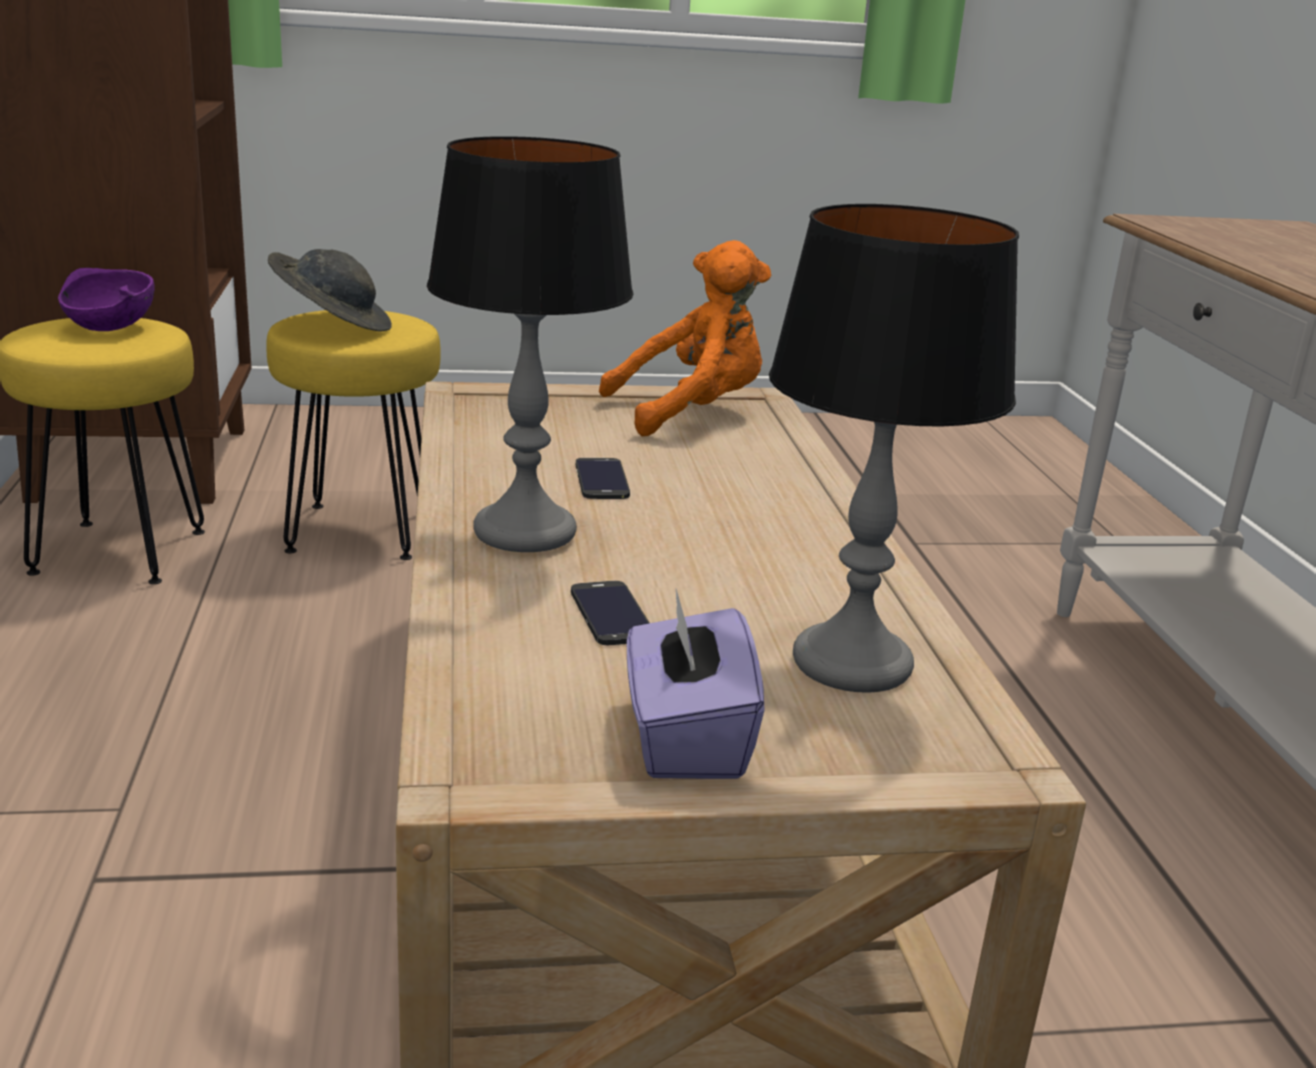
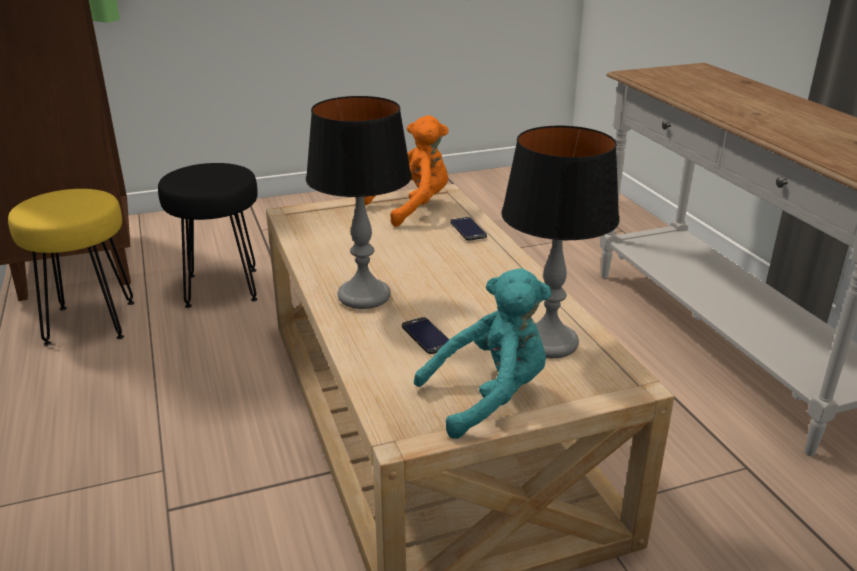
camera: 10 degrees left, 5 degrees up
purple bowl [58,268,155,331] -> none
yellow stool [266,310,441,560] -> black stool [158,163,258,308]
grey hat [268,249,392,331] -> none
phone [576,458,630,499] -> phone moved to [450,217,487,240]
purple tissue box [627,589,765,779] -> turquoise plush toy [414,268,552,439]

